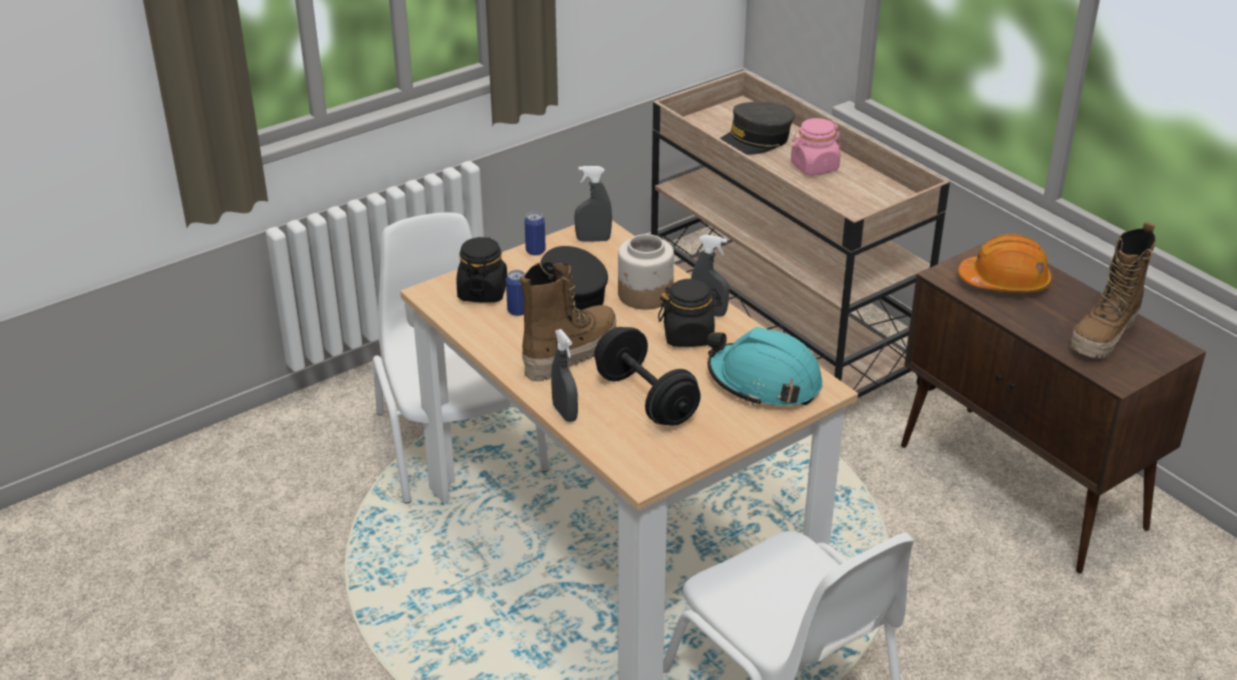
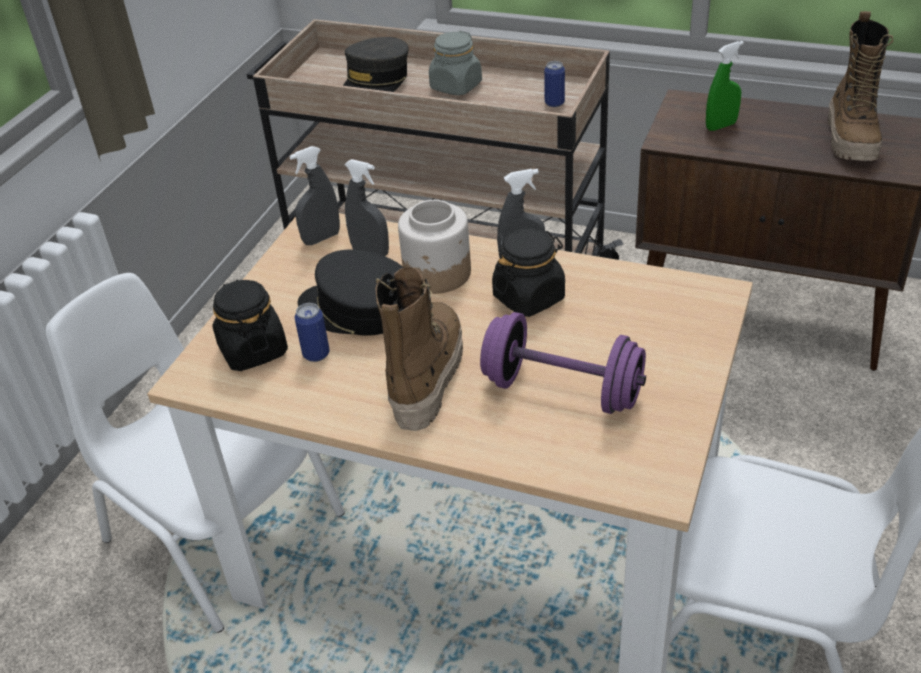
camera: 30 degrees left, 5 degrees up
can [525,211,546,255] -> can moved to [544,61,565,107]
grey spray bottle [551,329,578,422] -> grey spray bottle moved to [344,159,389,256]
black dumbbell [594,327,701,426] -> purple dumbbell [480,312,646,414]
turquoise hard hat [707,327,823,406] -> none
pink jar [791,118,841,176] -> grey jar [429,31,482,96]
orange hard hat [958,234,1052,293] -> green spray bottle [706,41,744,131]

